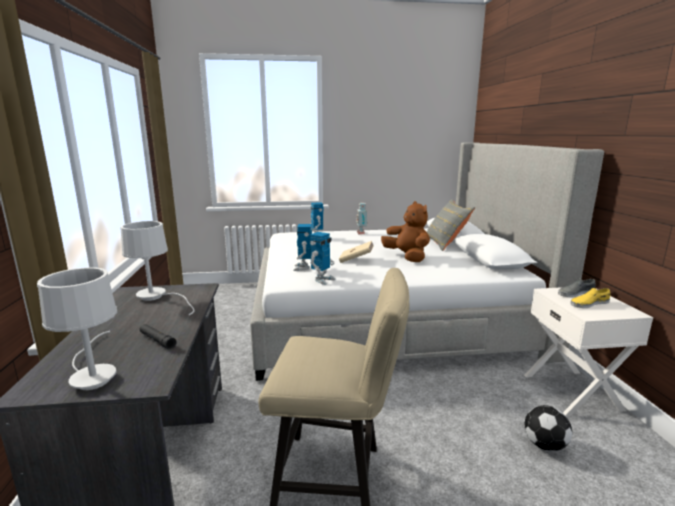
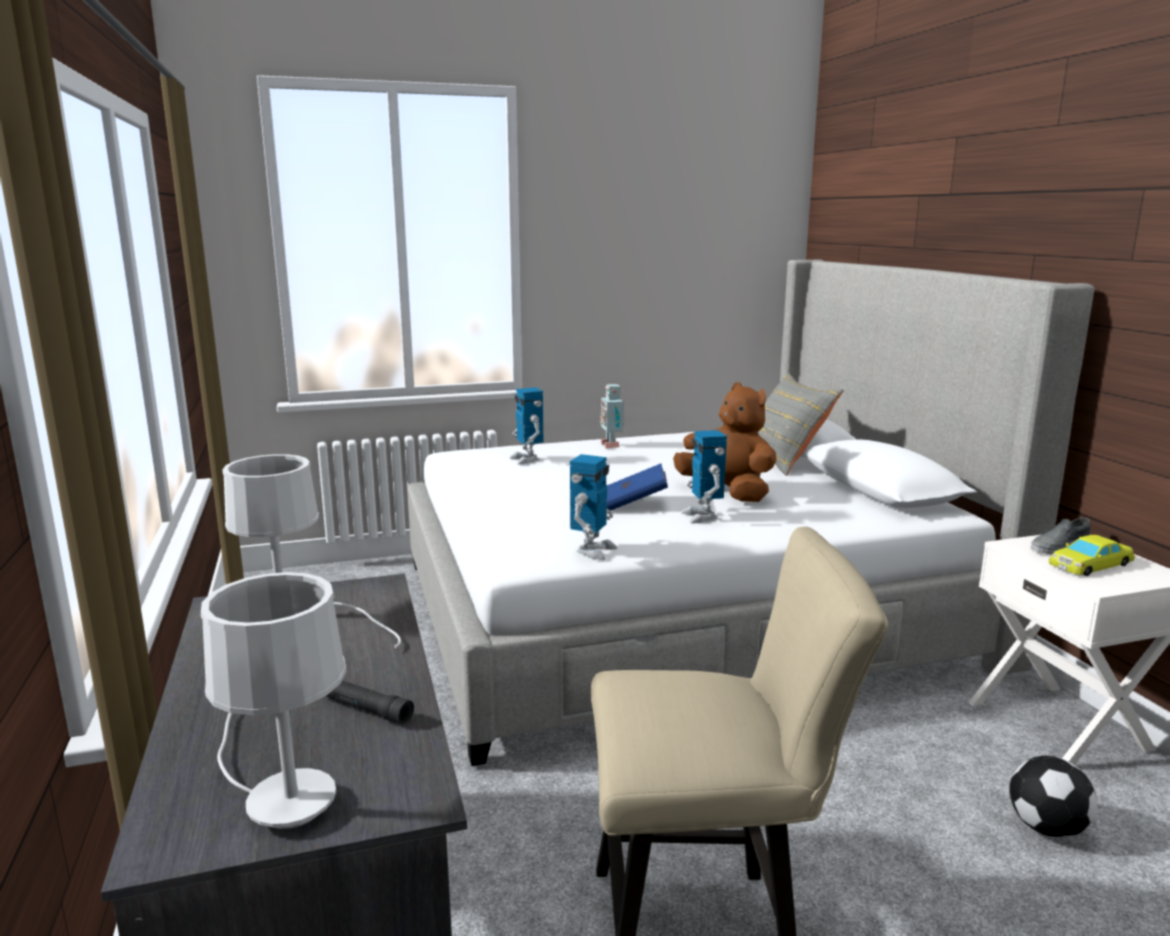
camera: 10 degrees left, 0 degrees up
toy robot [293,224,312,271] -> toy robot moved to [681,430,727,523]
beige book [339,241,374,263] -> blue book [607,464,668,511]
yellow shoe [570,288,610,308] -> yellow toy car [1049,535,1135,576]

